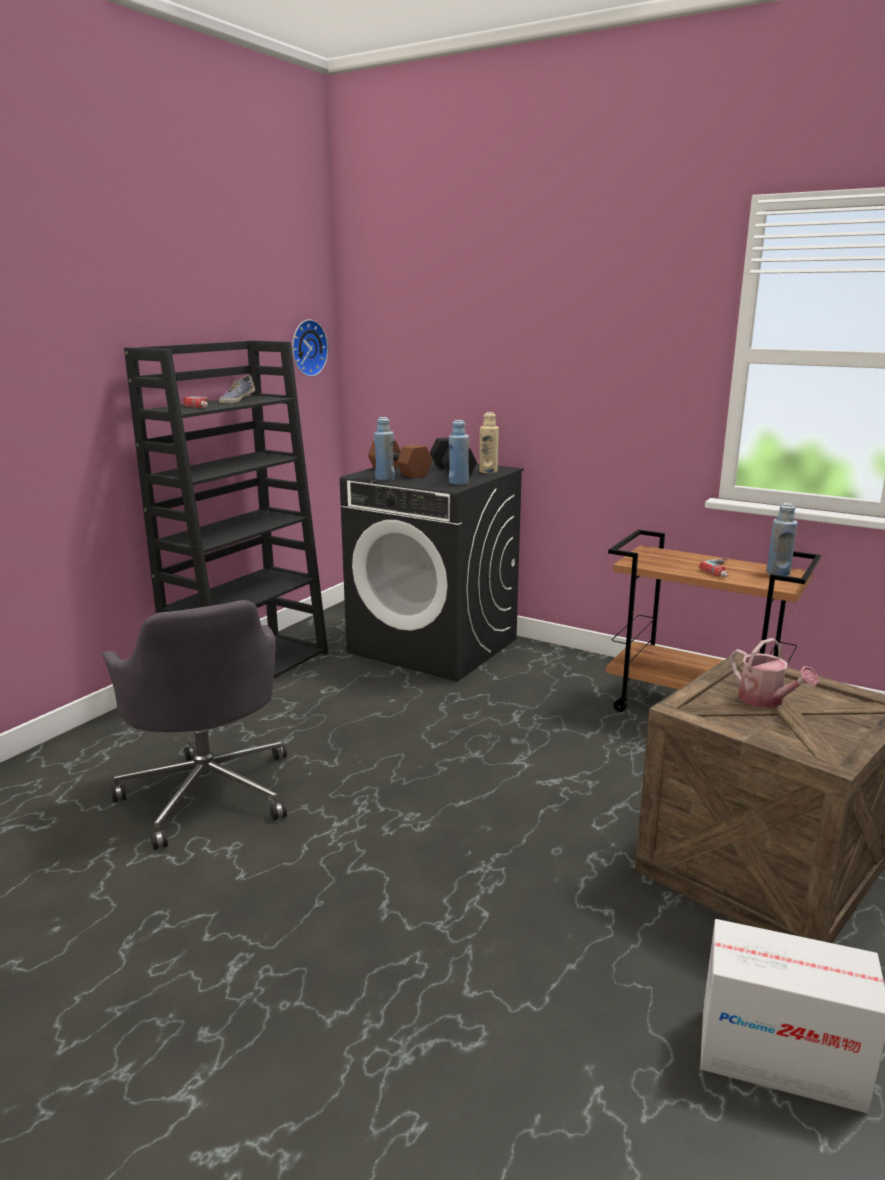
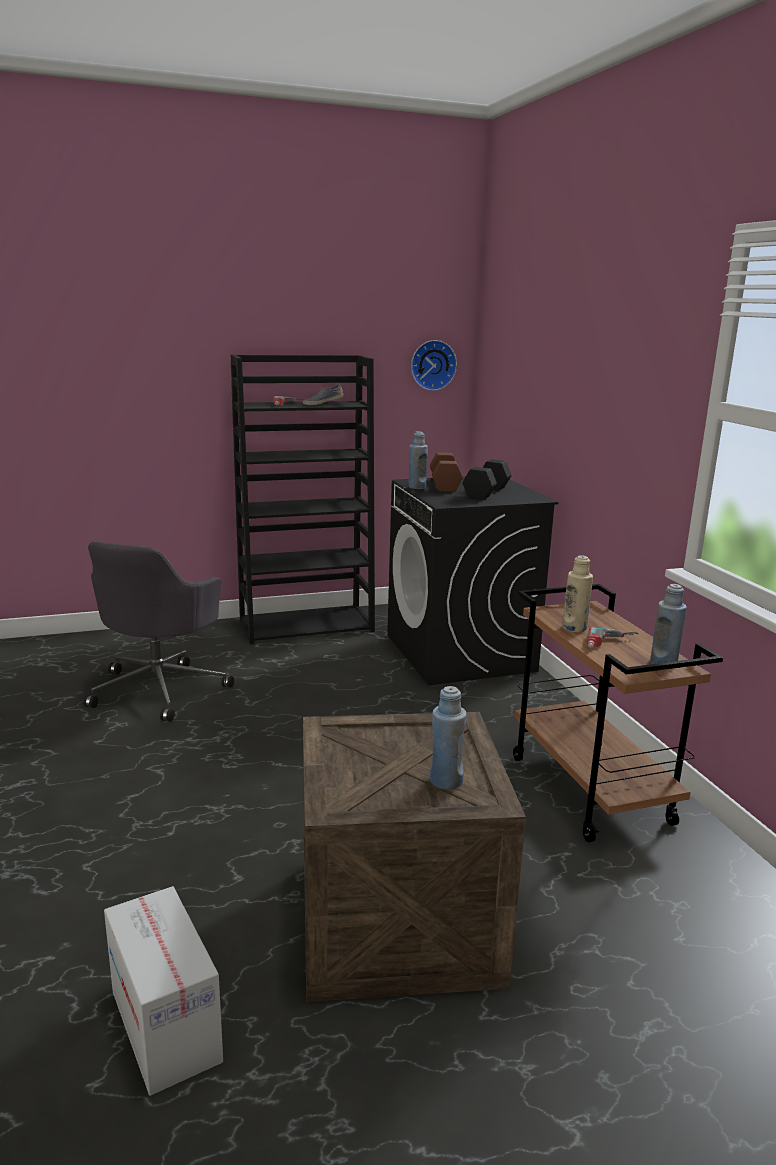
camera: 40 degrees right, 0 degrees up
blue bottle [449,420,469,485] -> blue bottle moved to [430,686,467,790]
beige bottle [479,412,499,474] -> beige bottle moved to [562,555,593,632]
watering can [730,638,819,708] -> none

